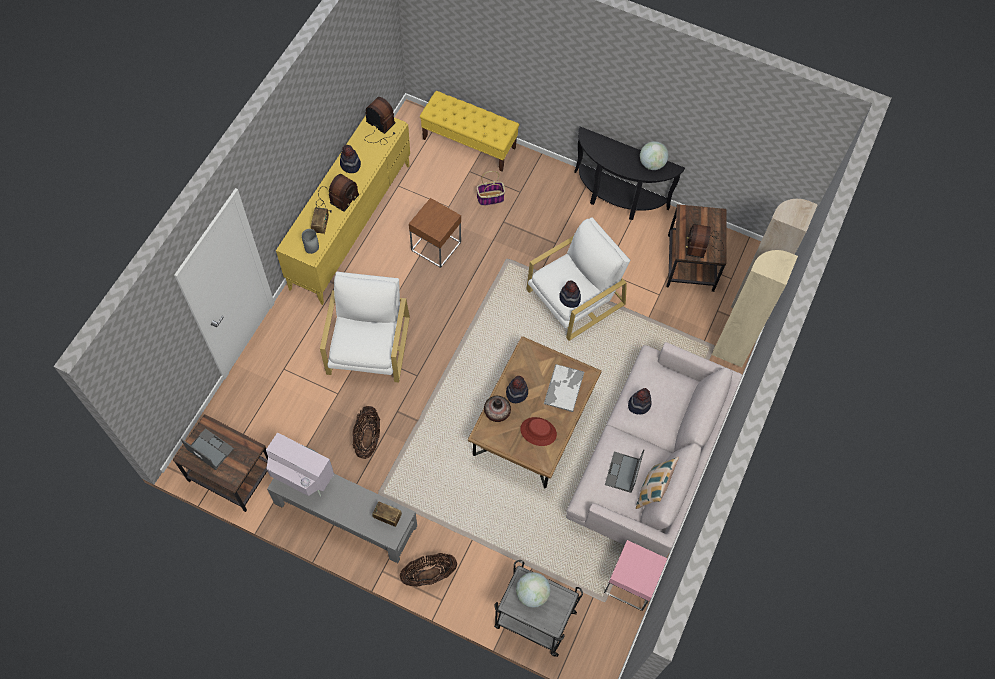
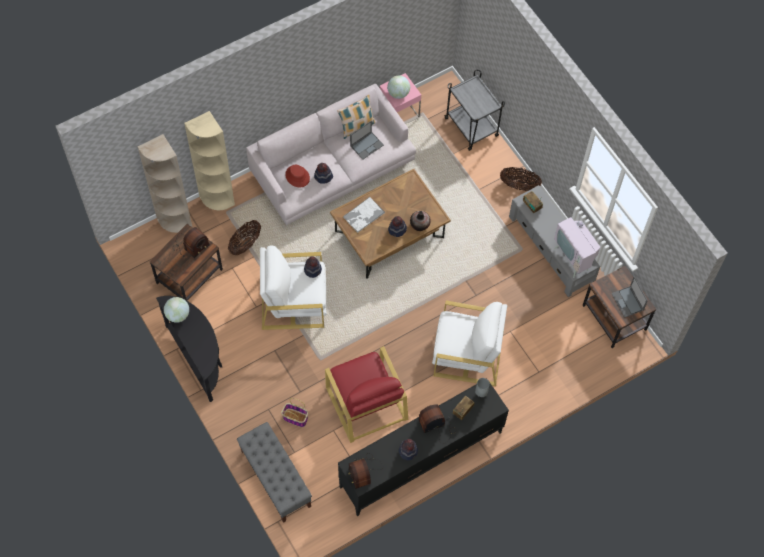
camera: 145 degrees left, 0 degrees up
yellow cabinet [276,115,410,305] -> black cabinet [338,382,509,517]
white armchair [320,271,410,383] -> white armchair turned 120 degrees counterclockwise [432,300,507,386]
basket [353,406,380,459] -> basket moved to [228,220,261,255]
brown side table [409,198,461,268] -> red armchair [325,346,408,443]
yellow bench [420,91,519,171] -> grey bench [237,422,312,523]
globe [516,572,551,608] -> globe moved to [387,75,410,99]
red hat [520,417,557,446] -> red hat moved to [285,165,310,187]

